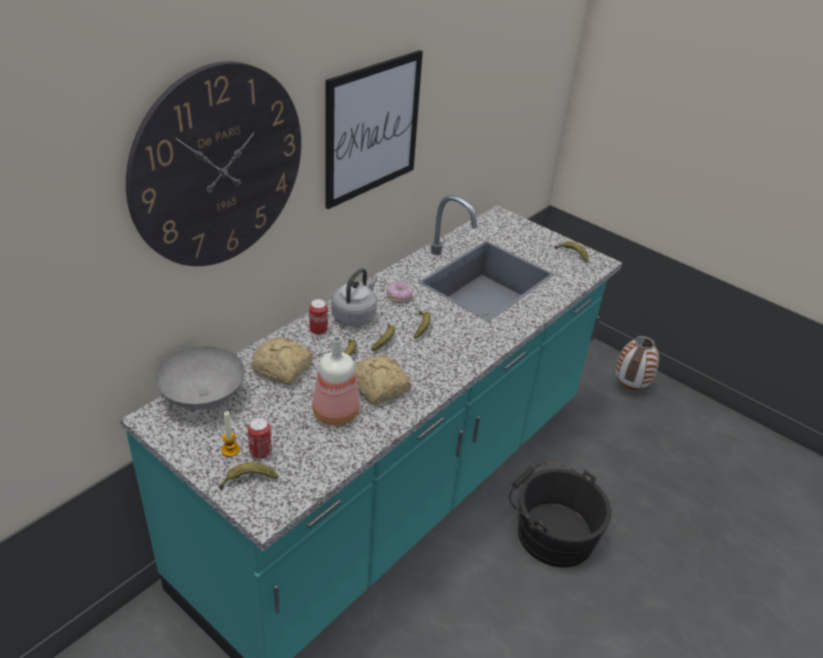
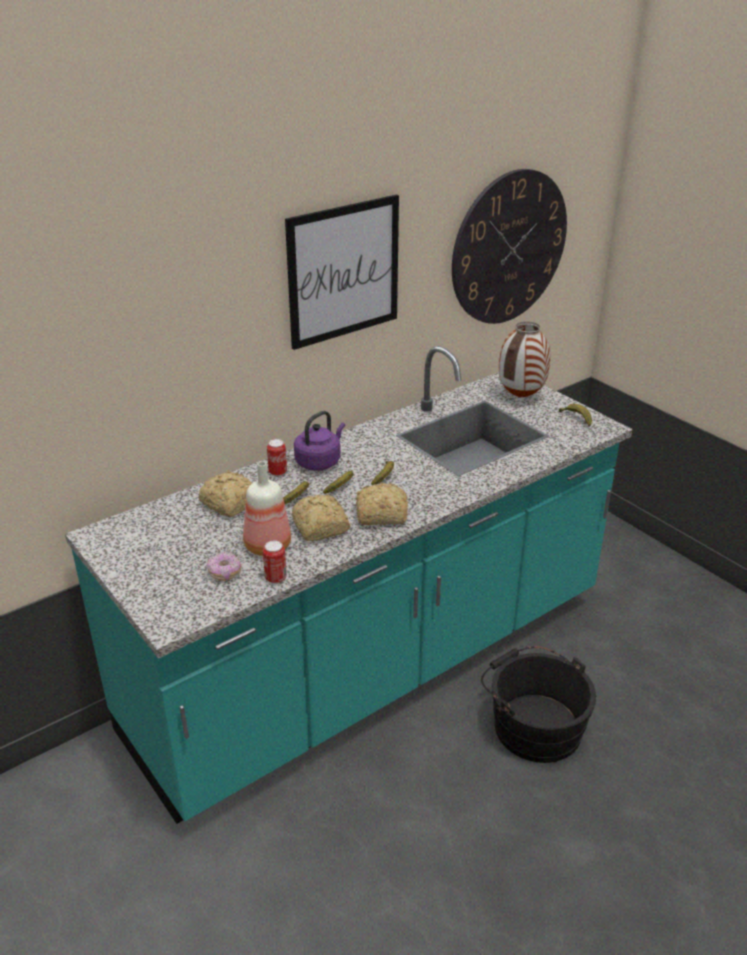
camera: 15 degrees right, 5 degrees down
wall clock [126,61,301,266] -> wall clock moved to [452,169,567,324]
grey bowl [155,346,245,410] -> none
banana [219,463,278,490] -> none
candle [221,411,240,457] -> none
can [248,417,272,459] -> can moved to [263,540,287,584]
grey kettle [331,268,377,326] -> purple kettle [294,411,345,471]
donut [386,281,413,303] -> donut moved to [207,552,241,581]
vase [616,336,659,390] -> vase moved to [499,322,550,397]
none -> bread [356,483,408,525]

